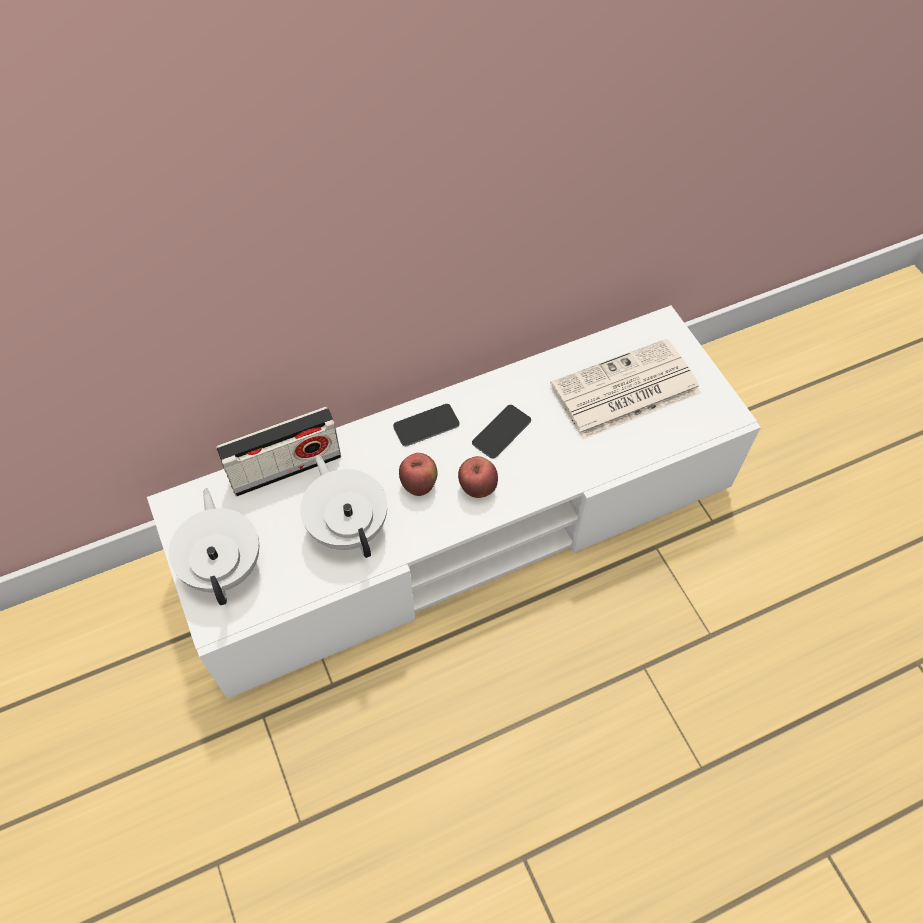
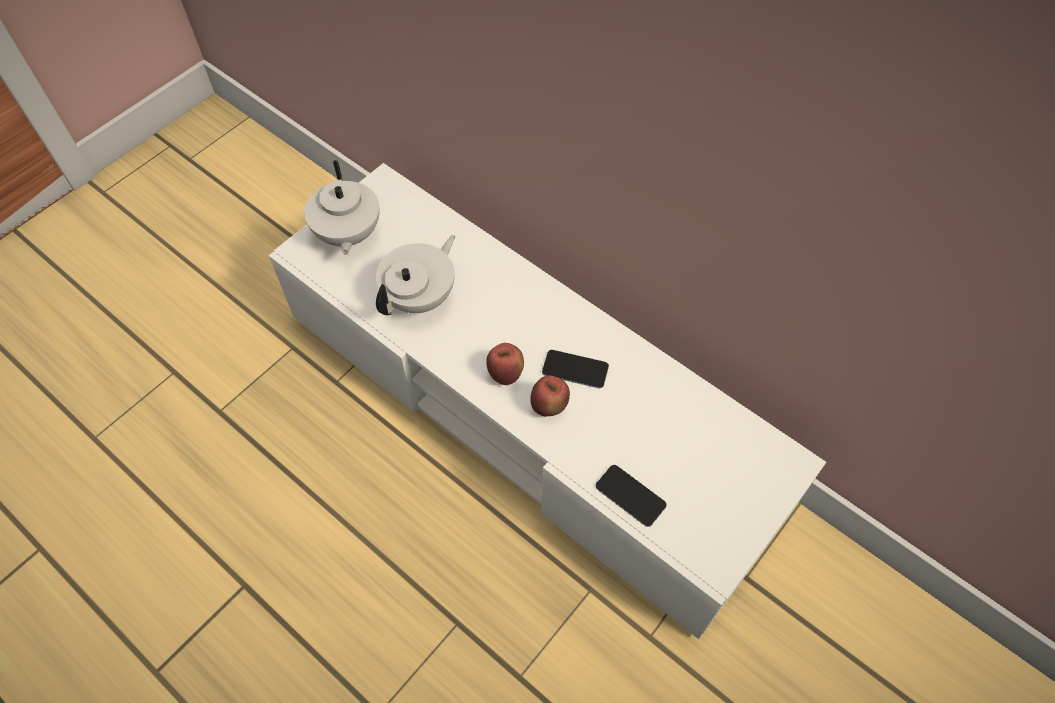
camera: 65 degrees right, 0 degrees up
white teapot [169,488,259,605] -> white teapot turned 120 degrees clockwise [304,160,380,255]
radio [216,407,341,496] -> none
phone [393,404,460,446] -> phone moved to [596,465,667,527]
apple [399,453,438,496] -> apple moved to [530,376,570,416]
newspaper [550,338,701,439] -> none

